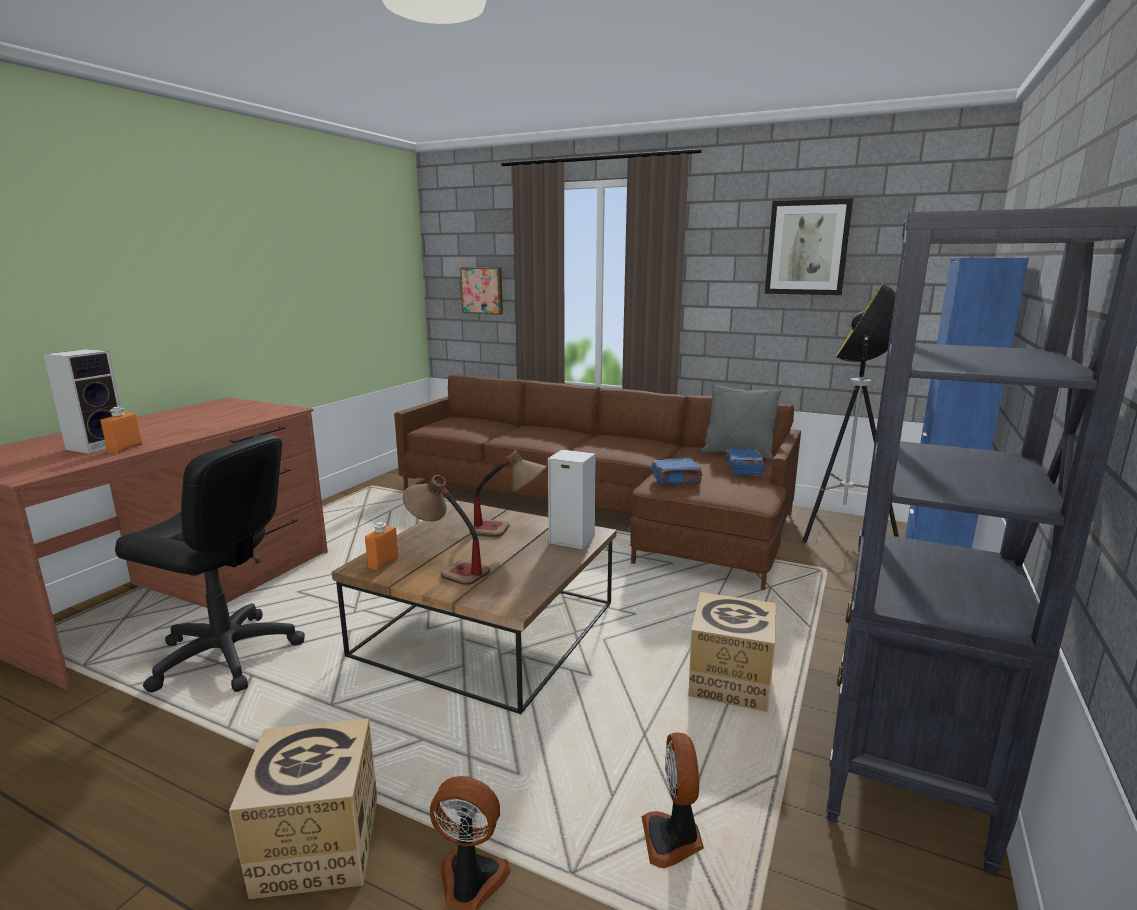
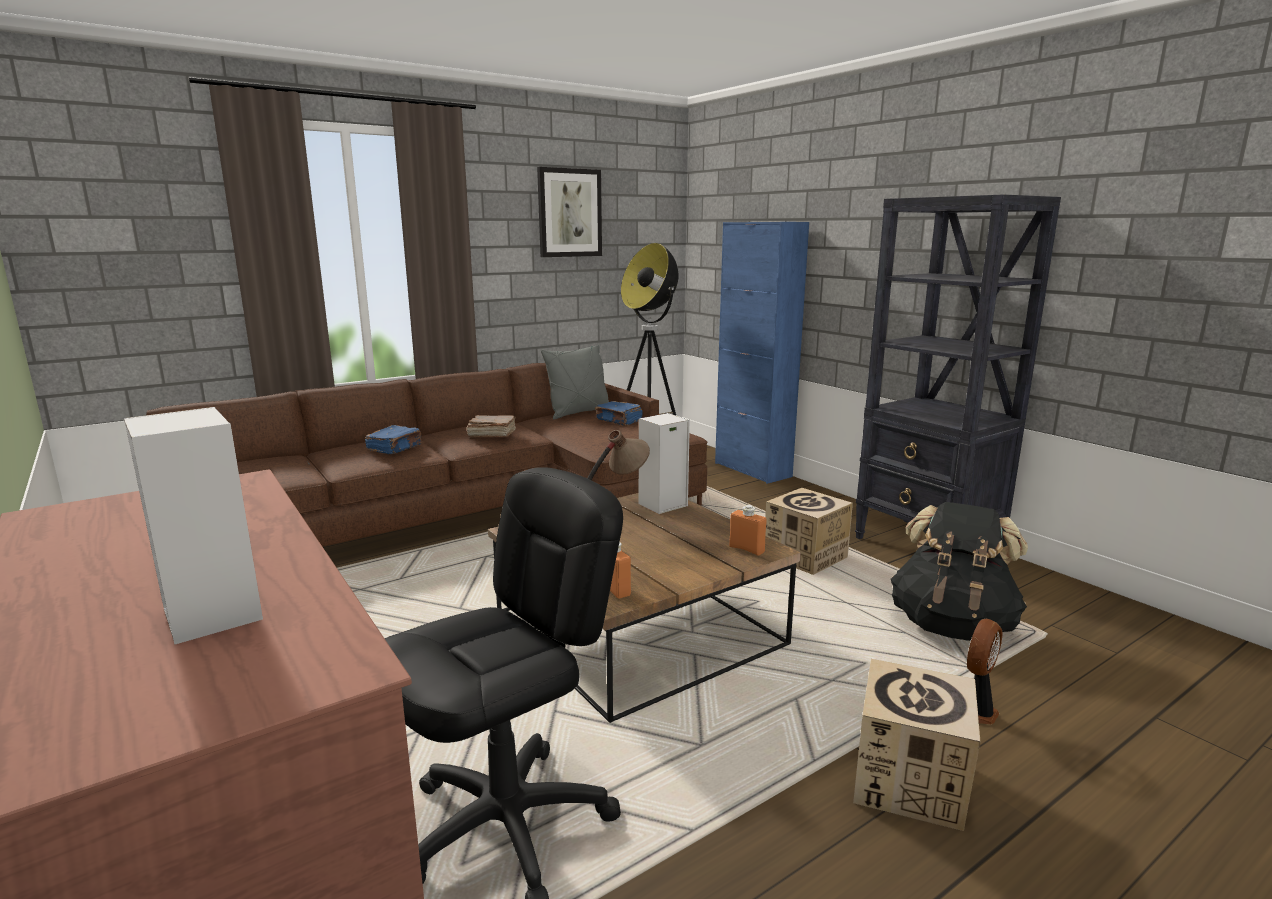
camera: 60 degrees left, 0 degrees up
orange bottle [100,407,142,454] -> orange bottle moved to [729,505,767,556]
table lamp [403,475,490,585] -> none
picture [460,267,503,315] -> none
fan [641,732,704,868] -> black backpack [891,502,1028,641]
blue book [651,458,703,484] -> blue book moved to [365,425,422,454]
none -> brown book [466,415,516,437]

